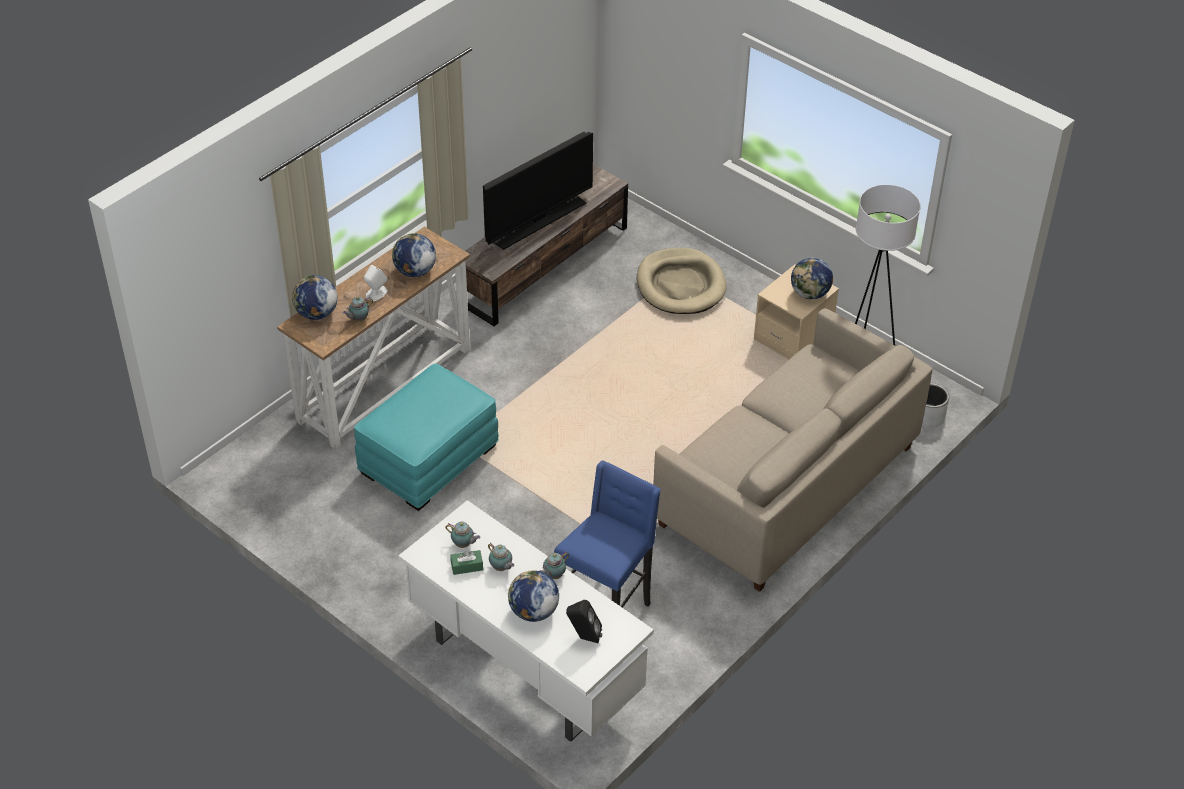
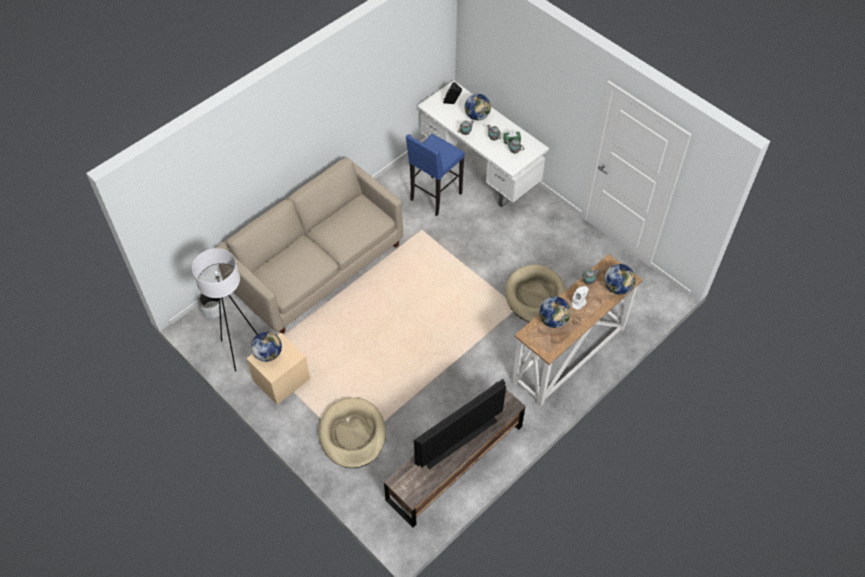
camera: 175 degrees left, 10 degrees up
turquoise ottoman [354,364,499,511] -> beige dog bed [506,264,566,322]

